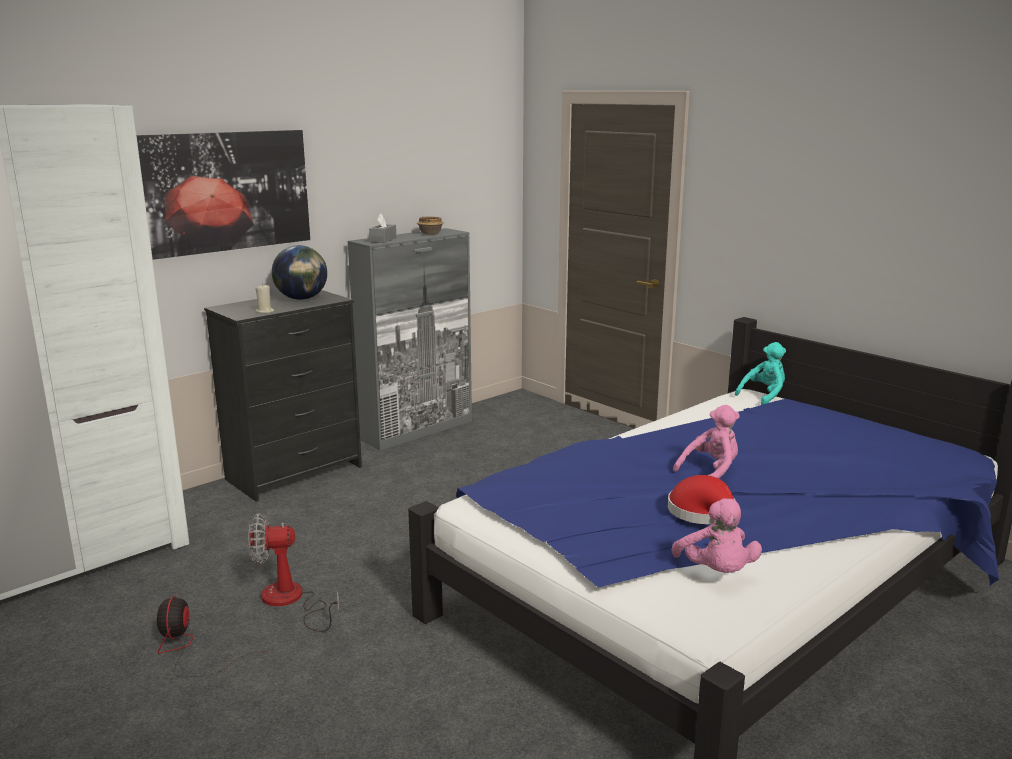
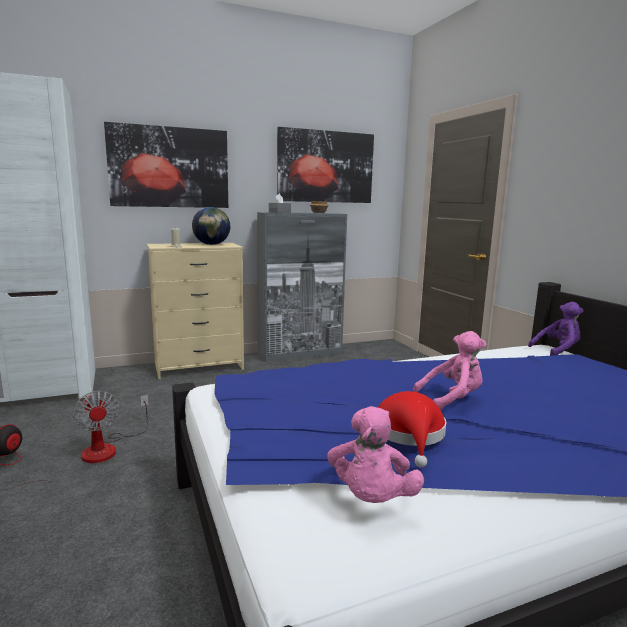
camera: 20 degrees right, 5 degrees down
black dresser [204,290,362,502] -> beige dresser [147,243,244,379]
fan [249,513,339,632] -> fan turned 135 degrees counterclockwise [73,391,149,463]
turquoise plush toy [735,342,786,405] -> purple plush toy [528,302,584,356]
none -> picture [277,127,374,203]

